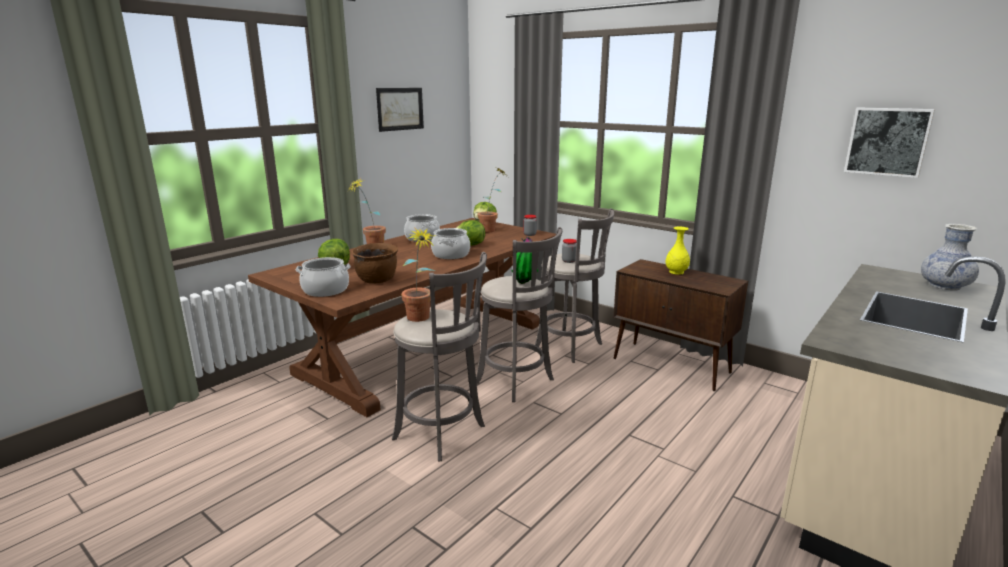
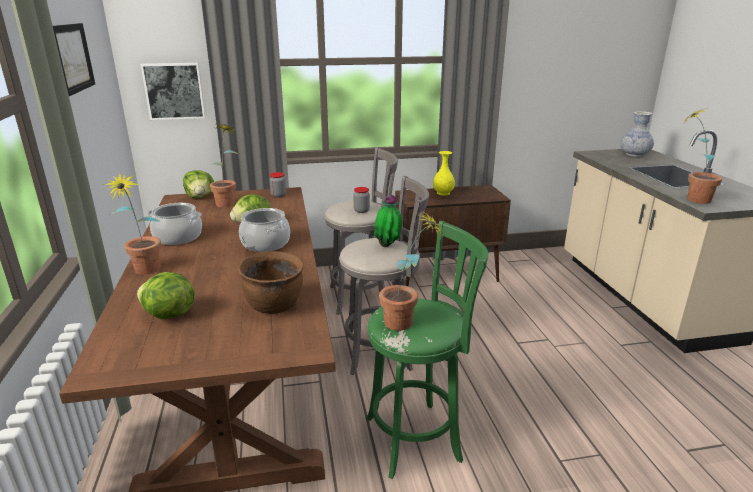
camera: 50 degrees left, 5 degrees up
cooking pot [296,257,351,297] -> none
grey stool [392,252,487,462] -> green stool [367,221,489,479]
picture [844,108,935,178] -> picture moved to [140,63,206,120]
none -> potted plant [685,108,722,204]

